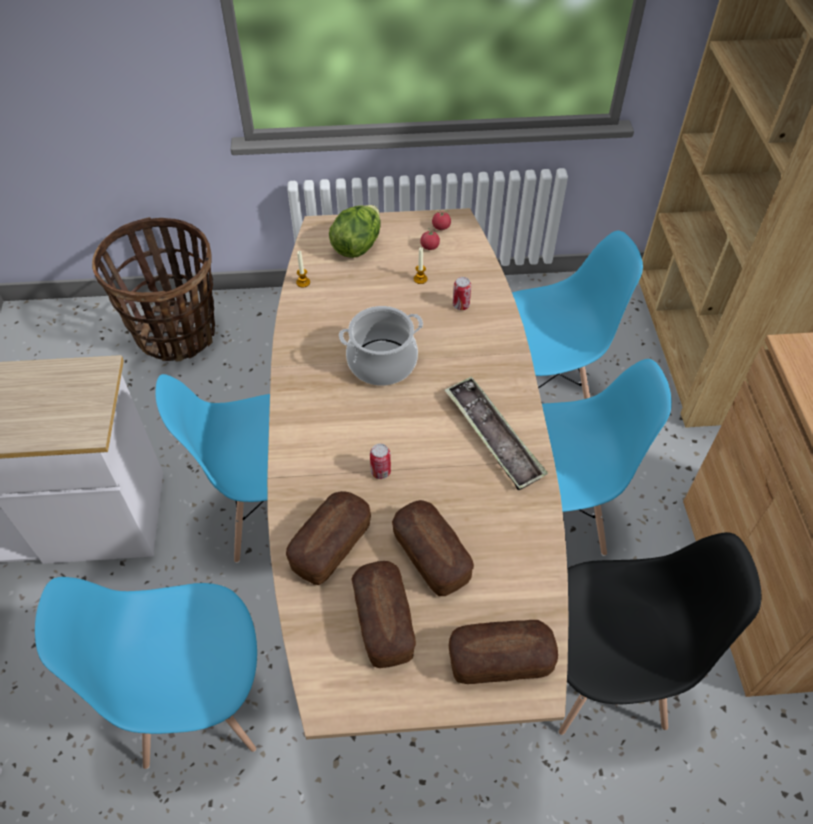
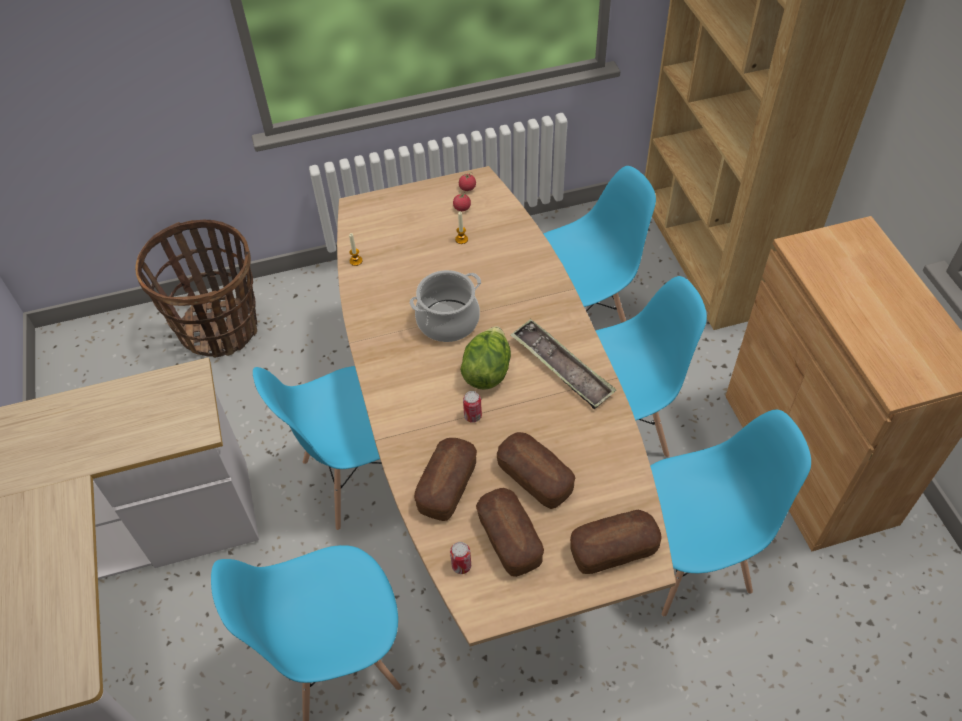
camera: 10 degrees left, 0 degrees up
lettuce [329,205,381,258] -> lettuce moved to [460,326,511,390]
can [453,277,471,310] -> can moved to [450,542,471,574]
black chair [559,532,761,735] -> blue chair [650,409,811,617]

